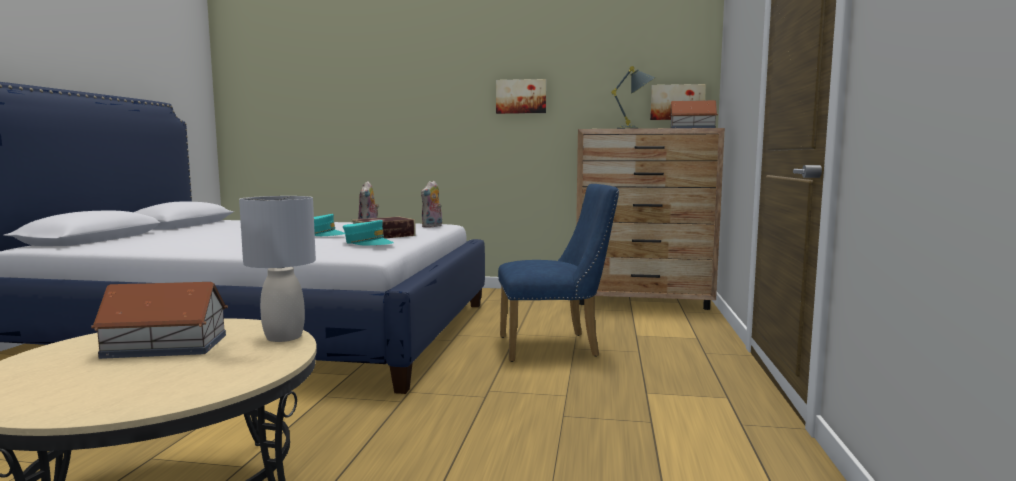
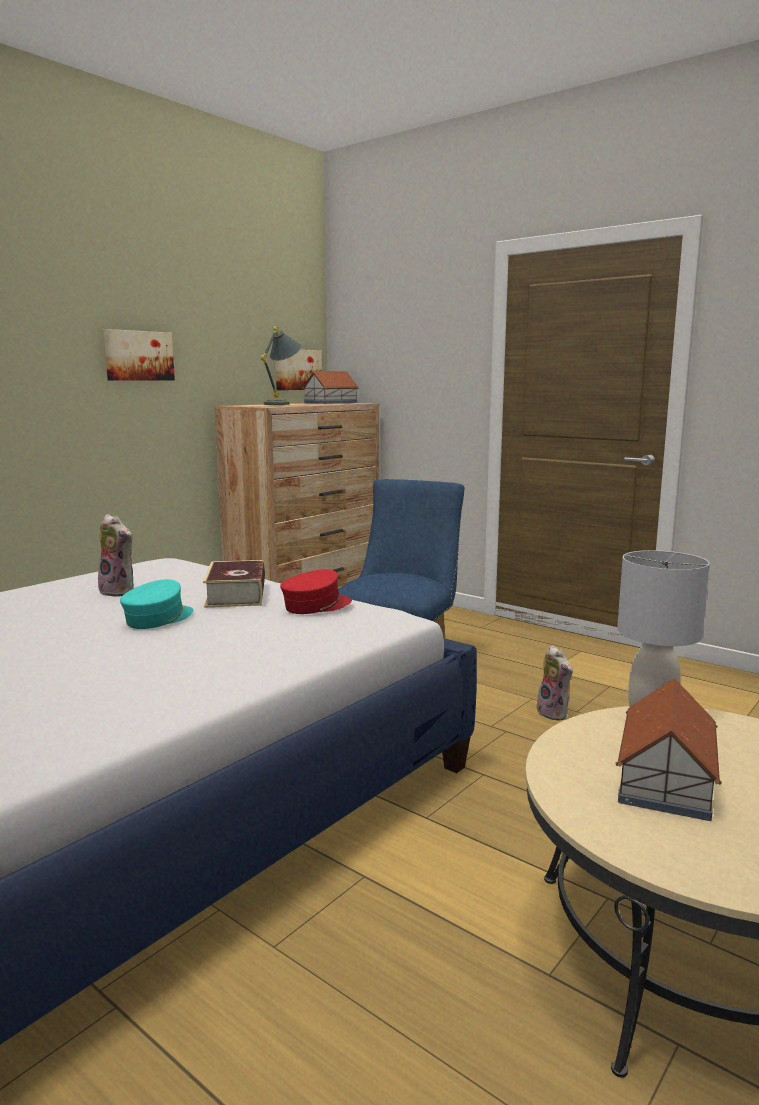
camera: 60 degrees left, 5 degrees up
turquoise cap [343,220,394,245] -> red cap [280,569,352,614]
plush toy [421,181,442,228] -> plush toy moved to [537,645,573,720]

